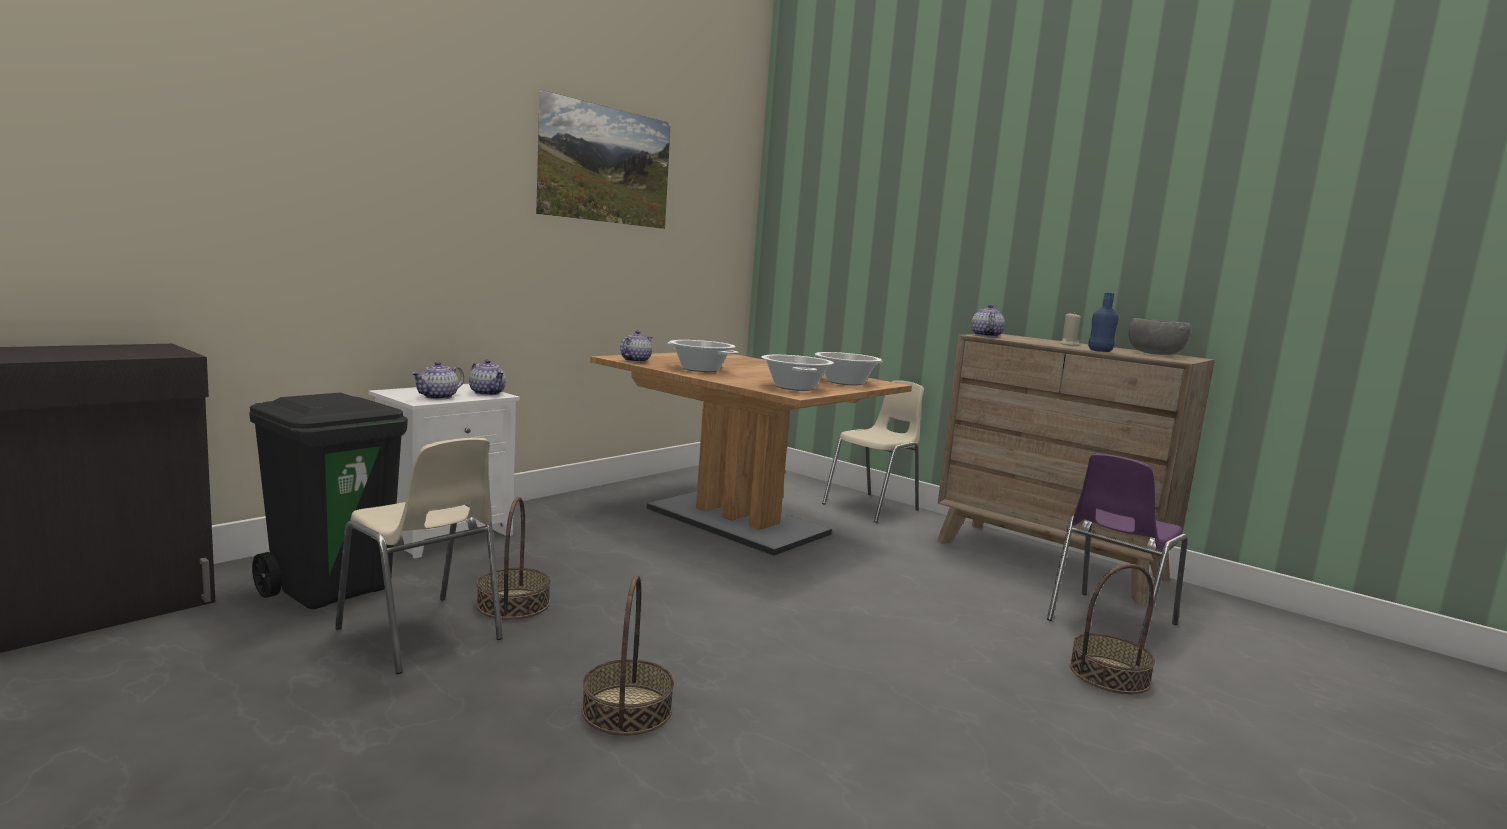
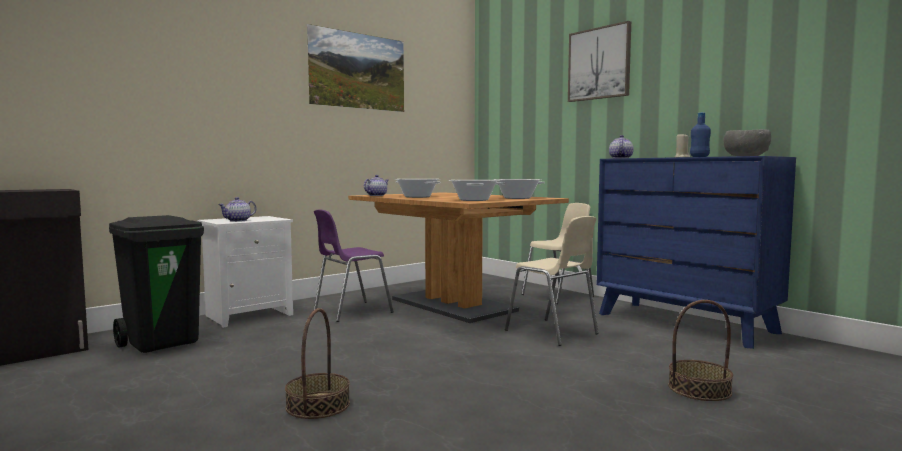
camera: 10 degrees right, 5 degrees down
beige chair [335,438,503,674] -> beige chair moved to [505,216,599,346]
teapot [469,359,506,396] -> none
basket [476,497,551,620] -> none
brown dresser [937,334,1215,605] -> blue dresser [597,156,796,349]
purple chair [1047,453,1188,645] -> purple chair moved to [314,209,394,322]
none -> picture [568,21,631,102]

